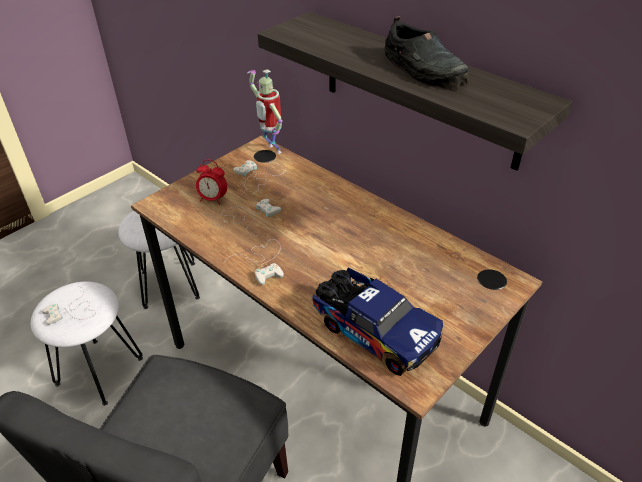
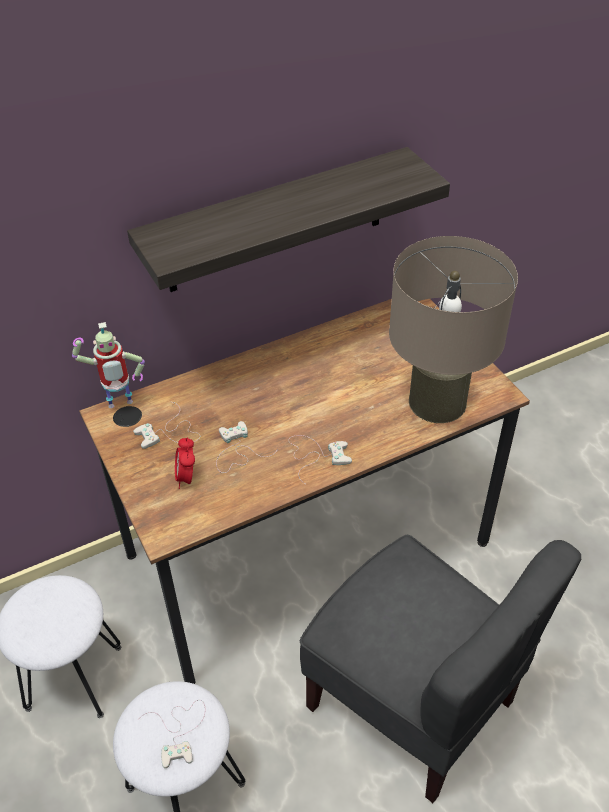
camera: 70 degrees left, 5 degrees up
alarm clock [196,160,227,205] -> alarm clock turned 135 degrees clockwise [175,437,195,489]
toy truck [312,268,443,376] -> beige table lamp [389,236,518,423]
black shoe [384,16,469,92] -> none

